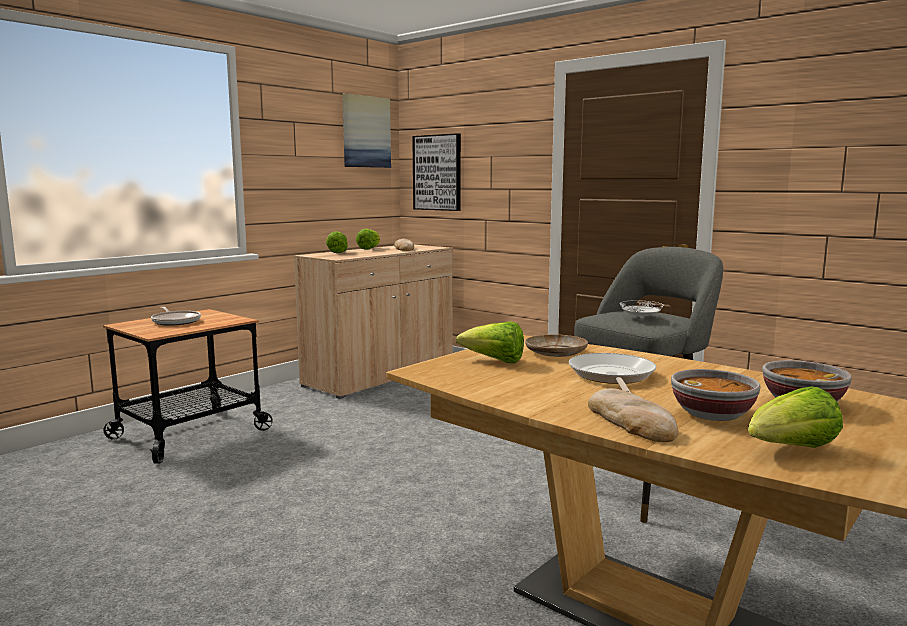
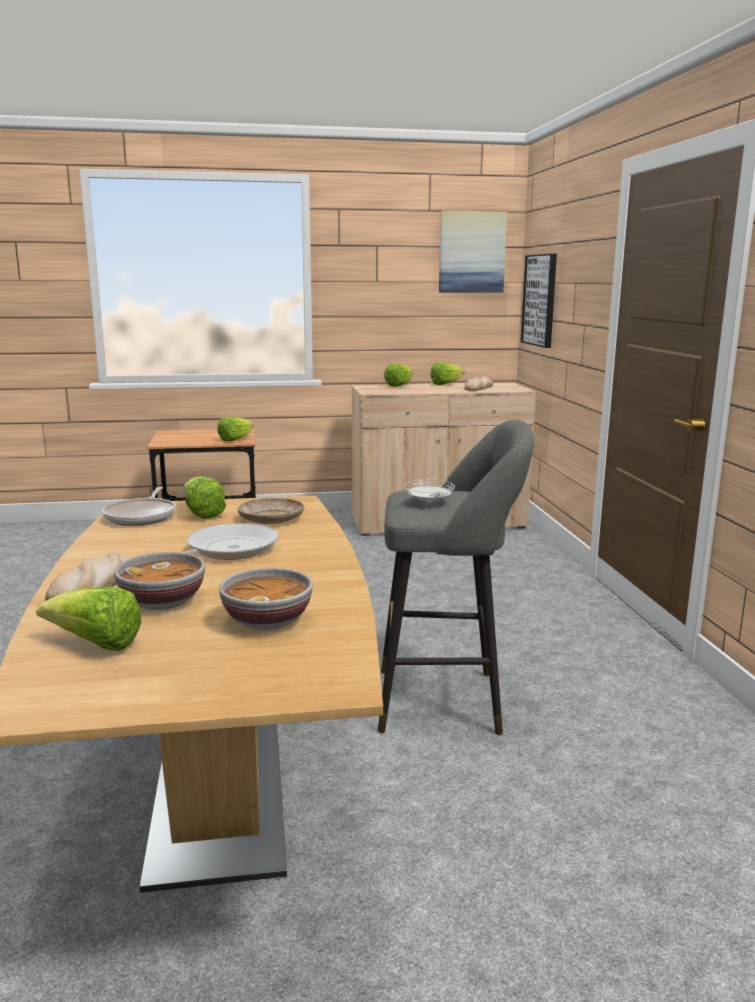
camera: 40 degrees right, 5 degrees up
frying pan [151,307,201,326] -> frying pan moved to [102,487,176,526]
none -> lettuce [217,417,254,442]

